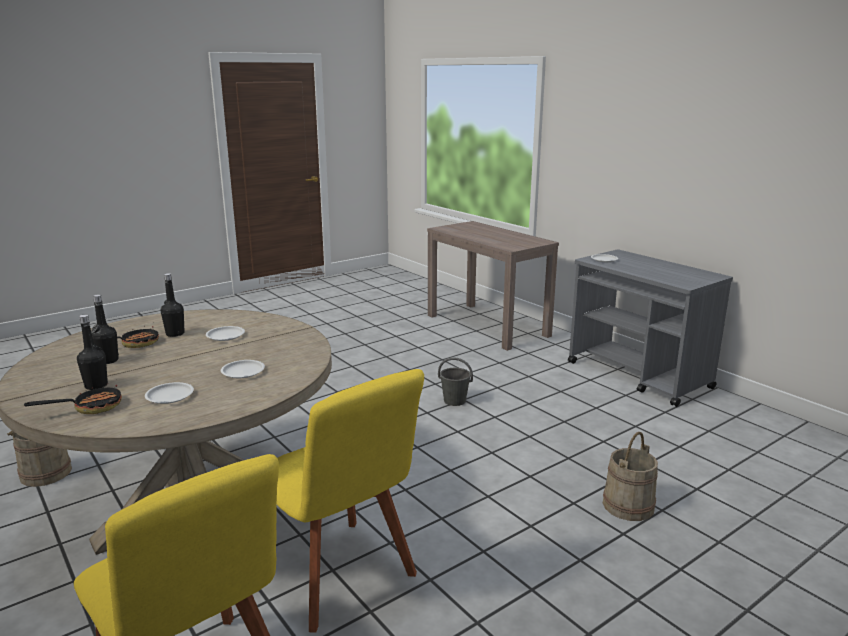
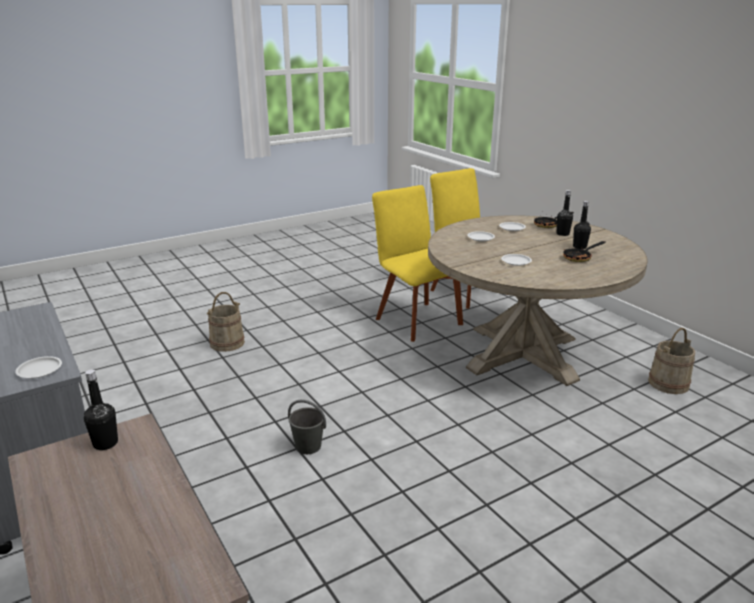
camera: 175 degrees left, 5 degrees up
black bottle [161,273,185,337] -> black bottle moved to [84,369,118,450]

